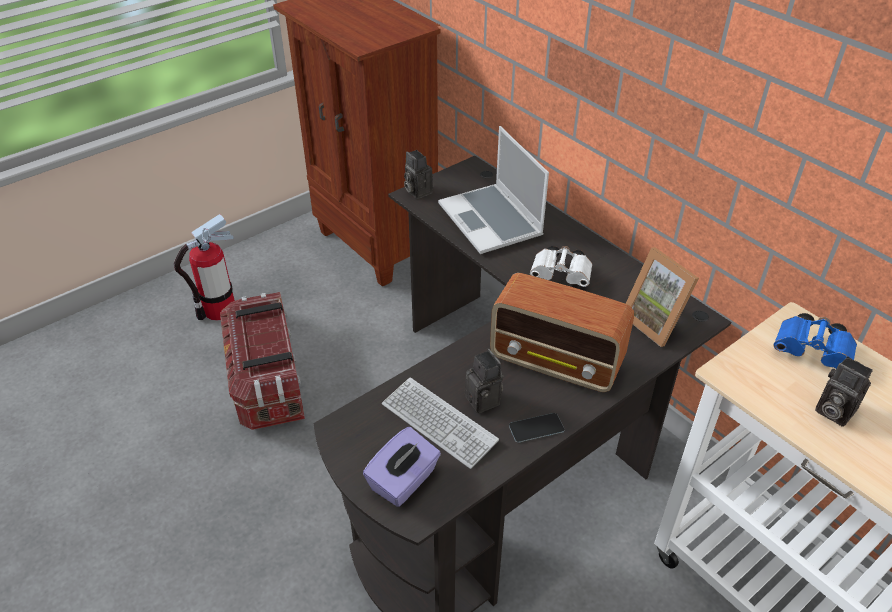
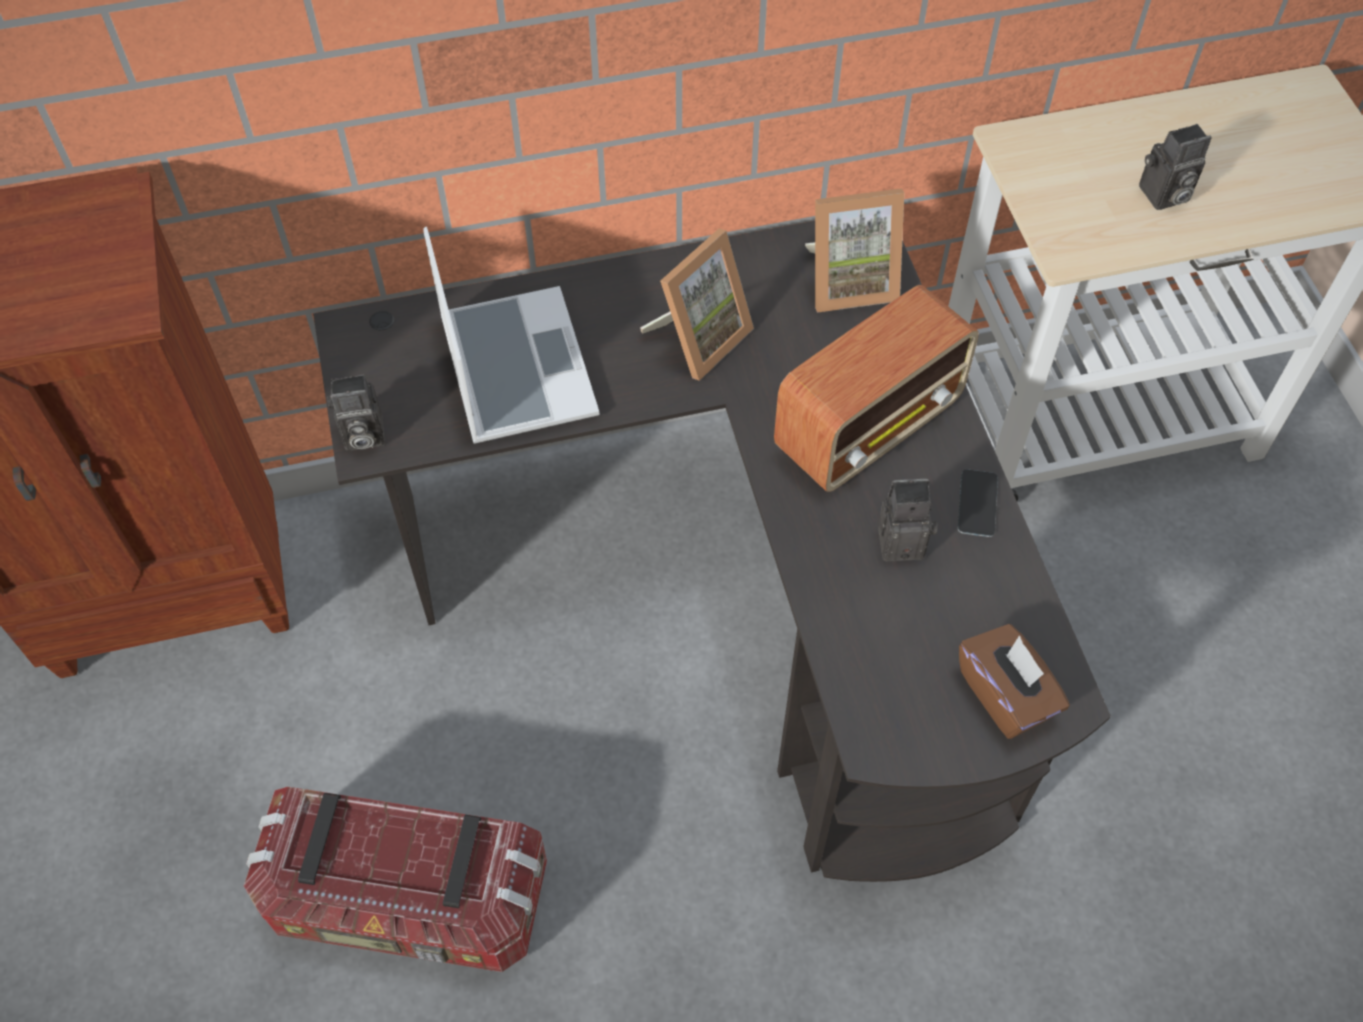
camera: 65 degrees left, 15 degrees up
fire extinguisher [173,214,235,321] -> none
purple tissue box [363,427,441,507] -> brown tissue box [959,624,1070,739]
keyboard [382,377,499,469] -> none
laptop [438,126,549,254] -> laptop turned 105 degrees counterclockwise [423,227,600,444]
white binoculars [530,246,592,287] -> picture frame [640,228,754,381]
blue binoculars [774,313,857,369] -> none

